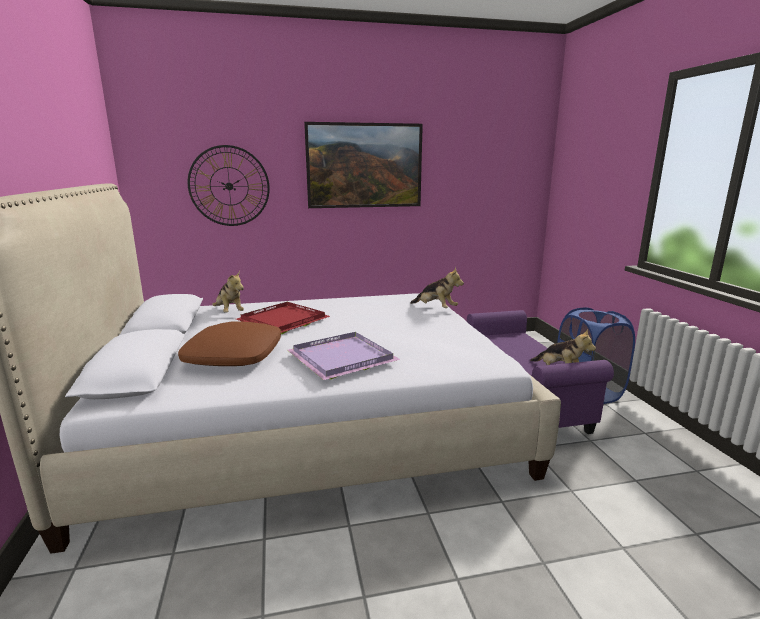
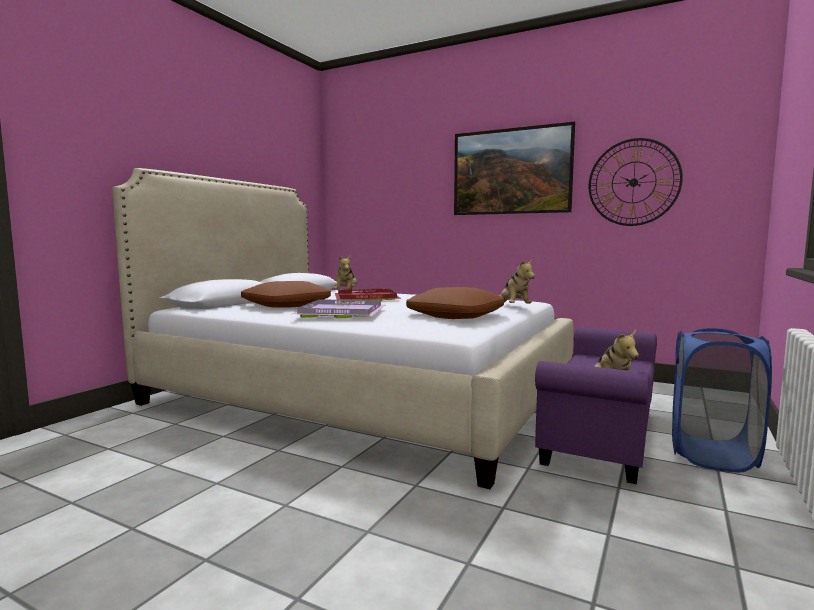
camera: 40 degrees right, 10 degrees down
wall clock [188,145,270,226] -> wall clock moved to [589,138,683,226]
none -> brown pillow [406,287,504,319]

